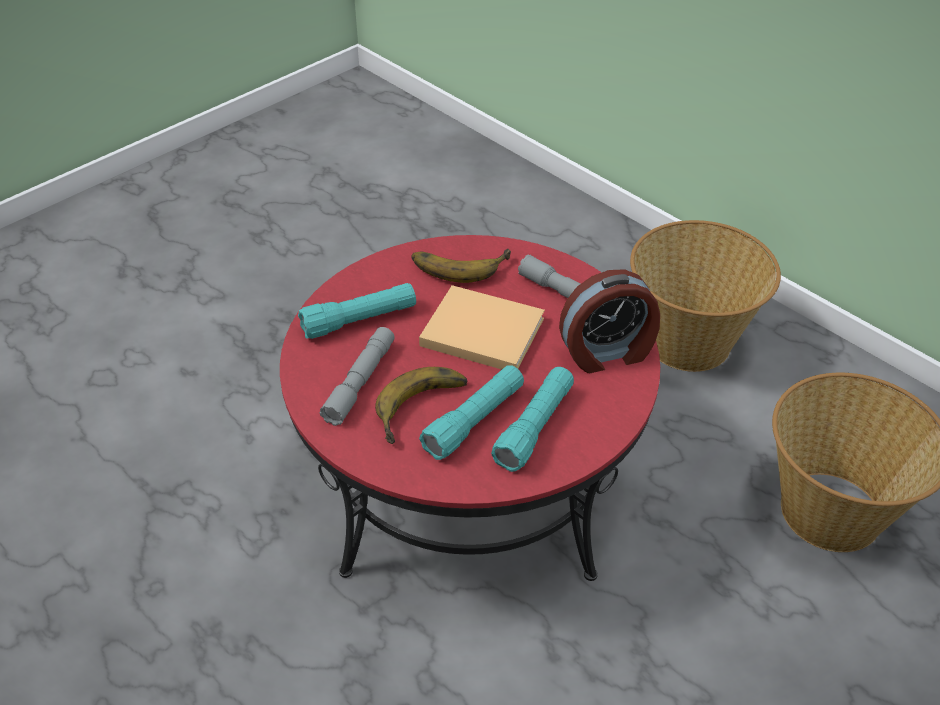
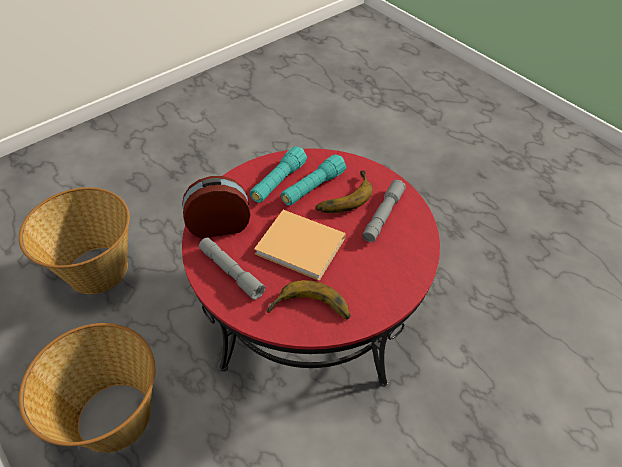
camera: 175 degrees left, 5 degrees up
turquoise flashlight [298,283,416,339] -> none

